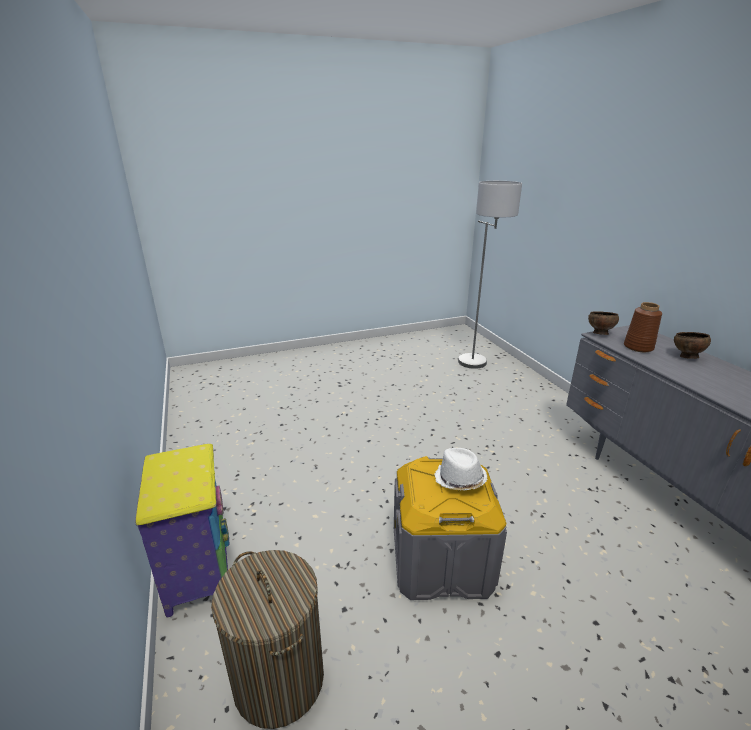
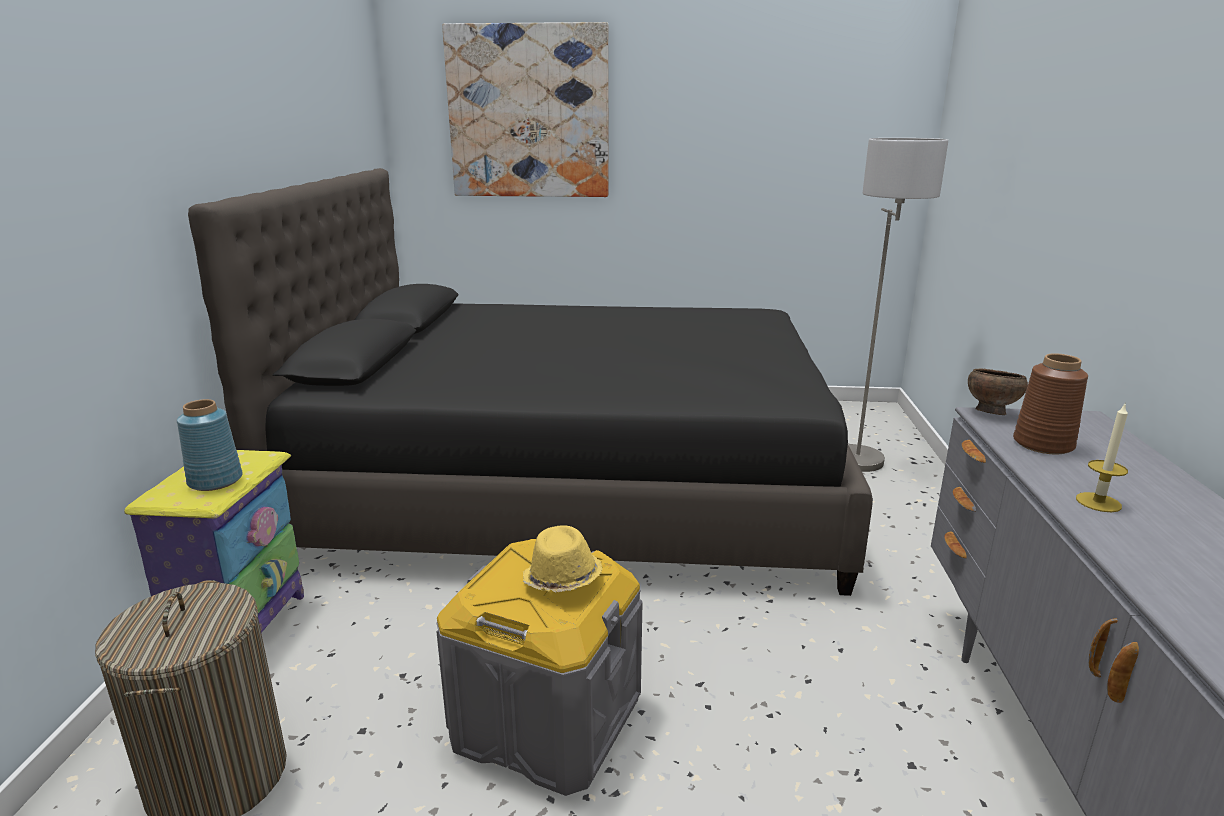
camera: 25 degrees right, 5 degrees down
white hat [435,448,487,491] -> yellow hat [523,525,602,592]
brown bowl [674,332,711,359] -> none
none -> blue vase [177,399,243,491]
none -> black bed [188,168,873,596]
none -> picture [442,22,609,197]
none -> candle [1076,402,1128,512]

